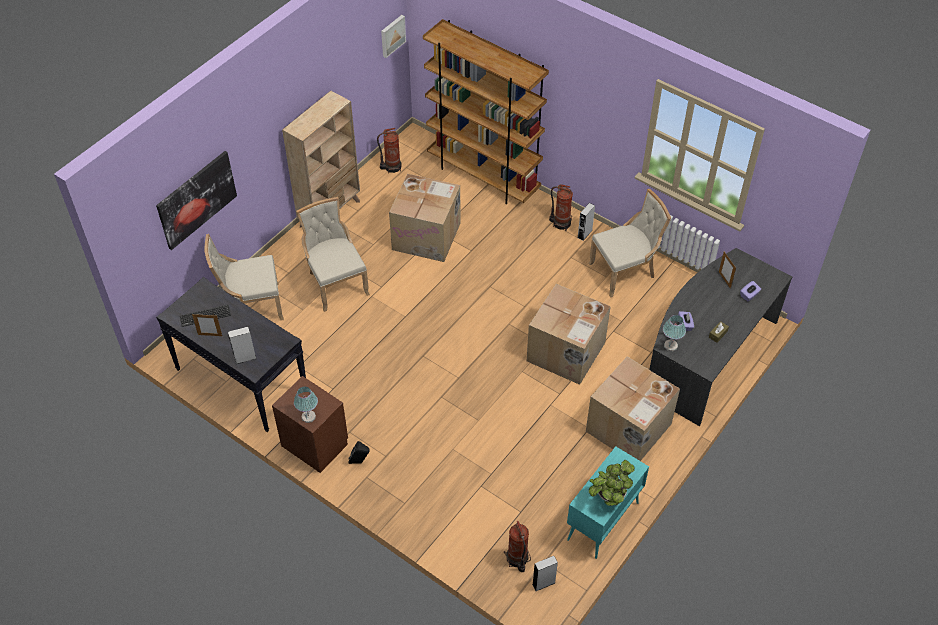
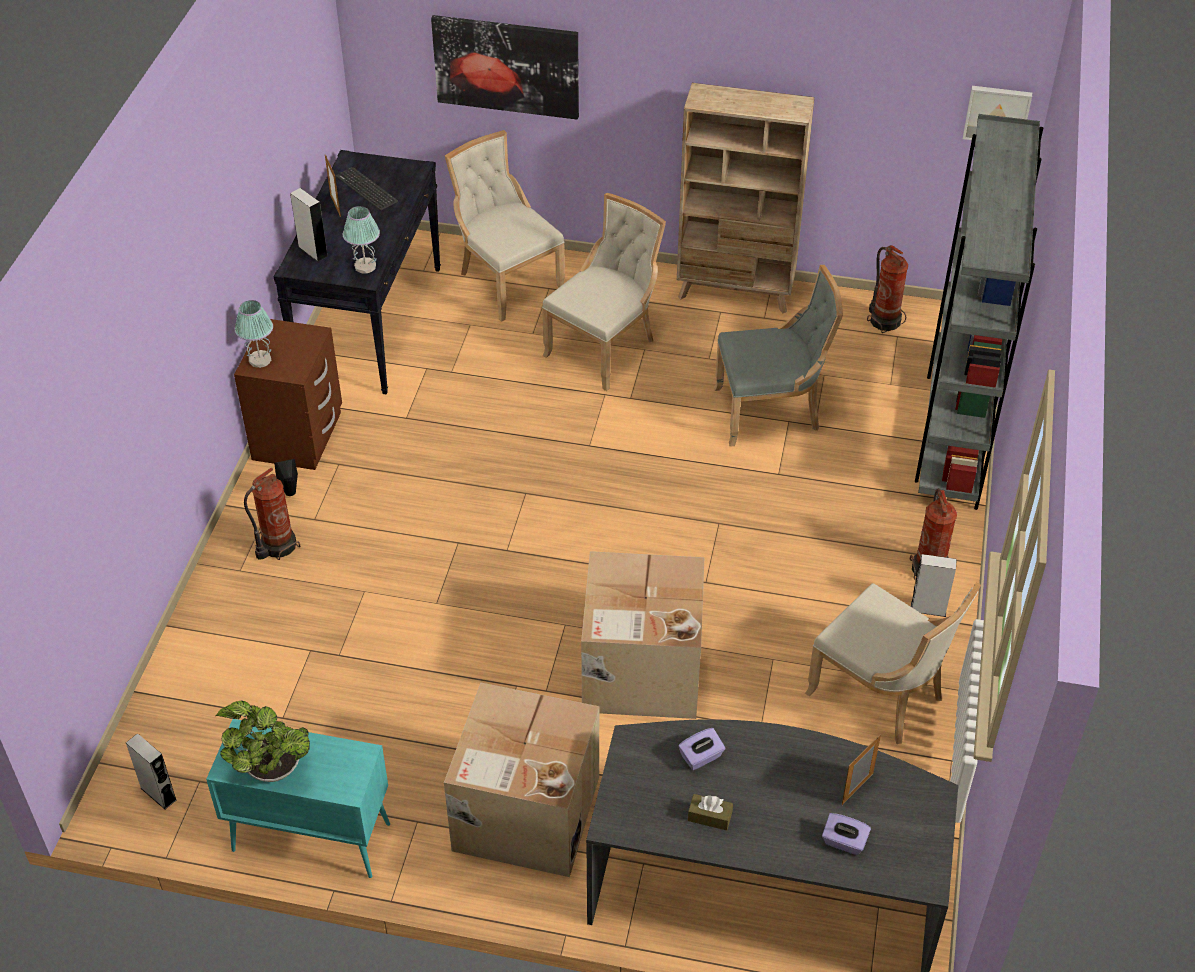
camera: 65 degrees right, 5 degrees down
cardboard box [389,174,461,262] -> grey chair [714,265,843,447]
brown bookcase [423,19,549,204] -> grey bookcase [915,114,1043,510]
fire extinguisher [504,521,531,572] -> fire extinguisher moved to [244,468,300,560]
table lamp [663,315,686,351] -> table lamp moved to [343,206,380,273]

